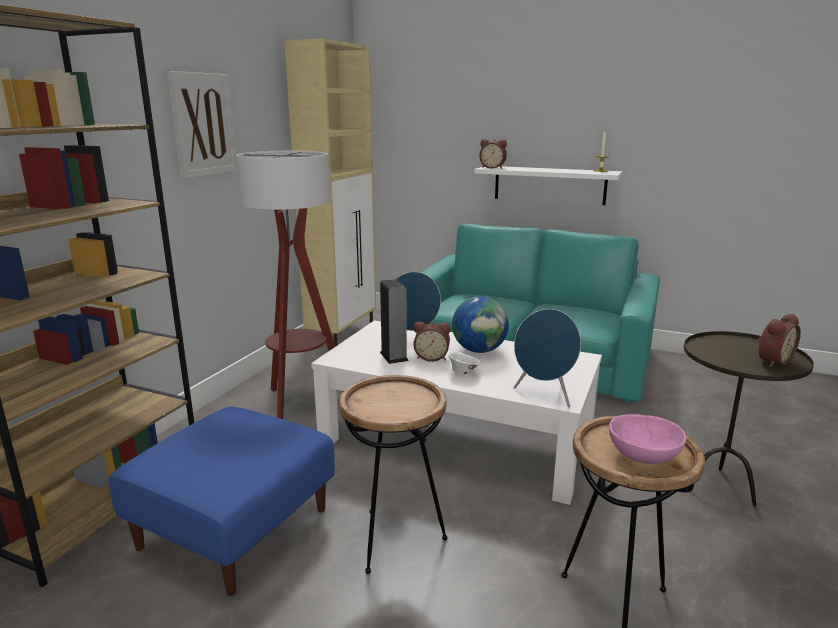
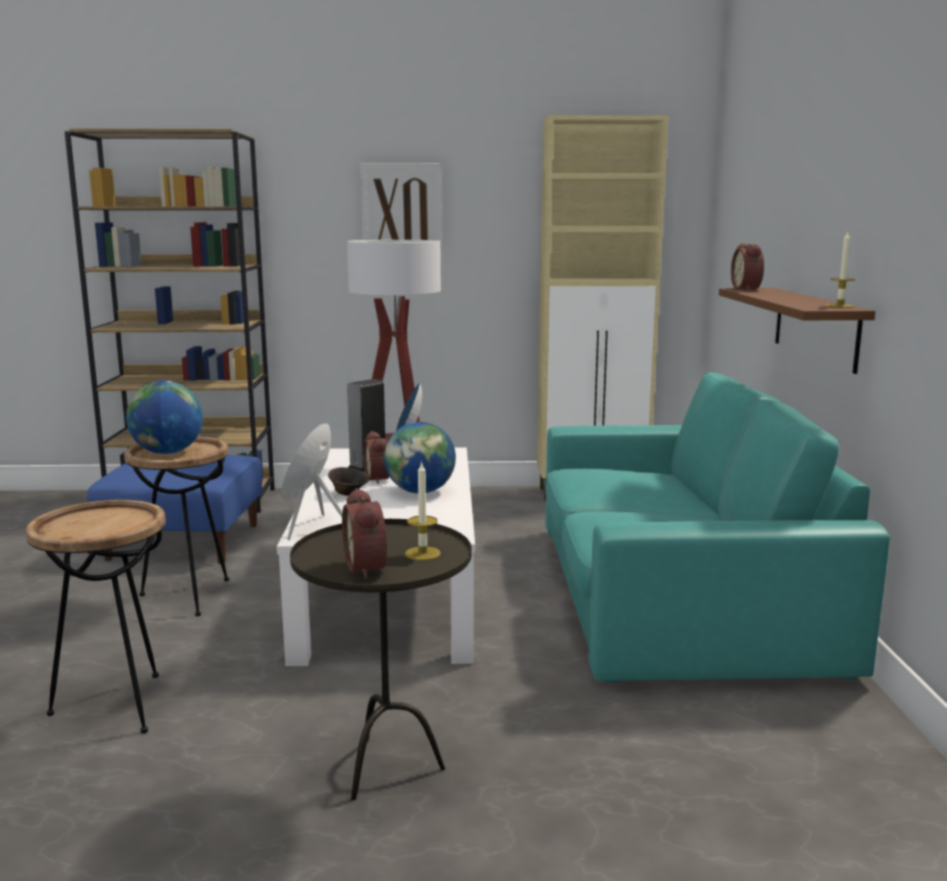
camera: 65 degrees right, 5 degrees down
white bowl [448,352,481,375] -> brown bowl [328,467,368,496]
white shelf [474,166,622,205] -> brown shelf [719,288,875,374]
pink bowl [609,414,686,464] -> none
alarm clock [758,314,801,367] -> alarm clock turned 45 degrees clockwise [342,488,387,579]
none -> globe [126,381,203,454]
none -> candle [405,461,441,560]

